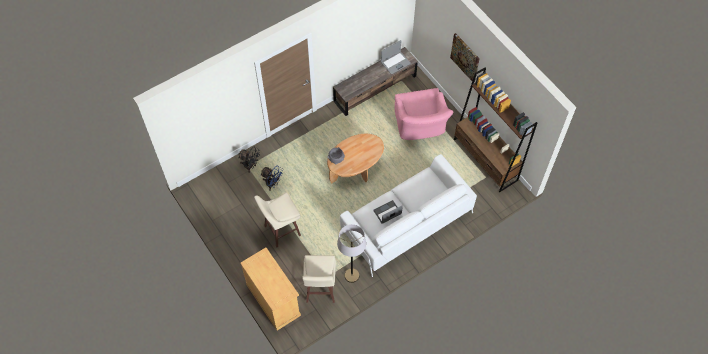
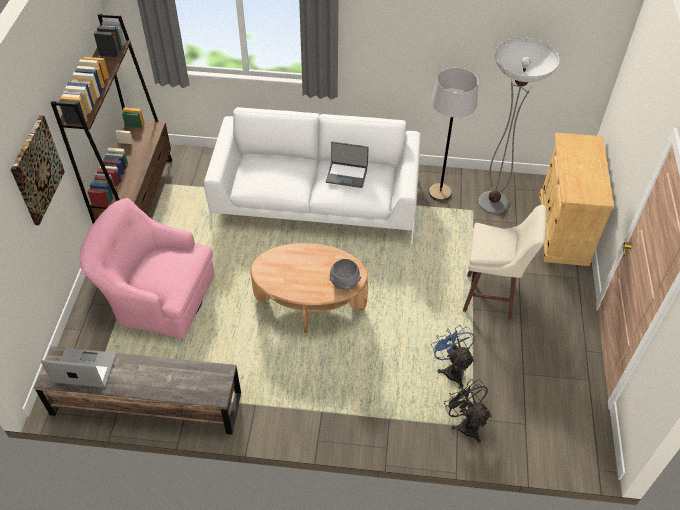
camera: 140 degrees left, 10 degrees down
beige stool [302,255,336,303] -> floor lamp [478,38,560,214]
pink armchair [394,88,453,140] -> pink armchair turned 105 degrees counterclockwise [79,198,214,338]

